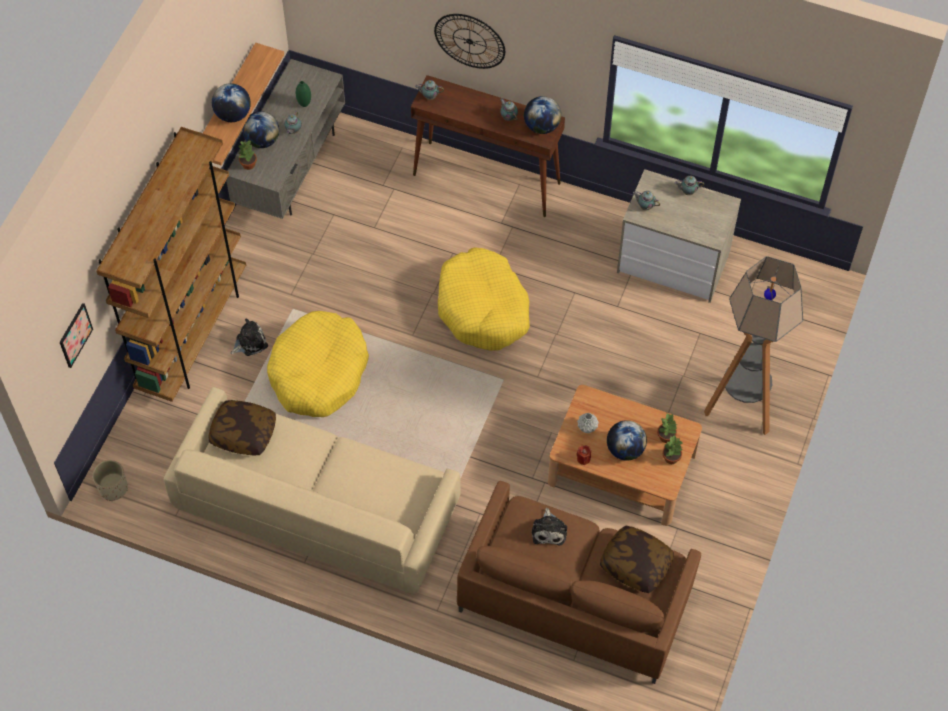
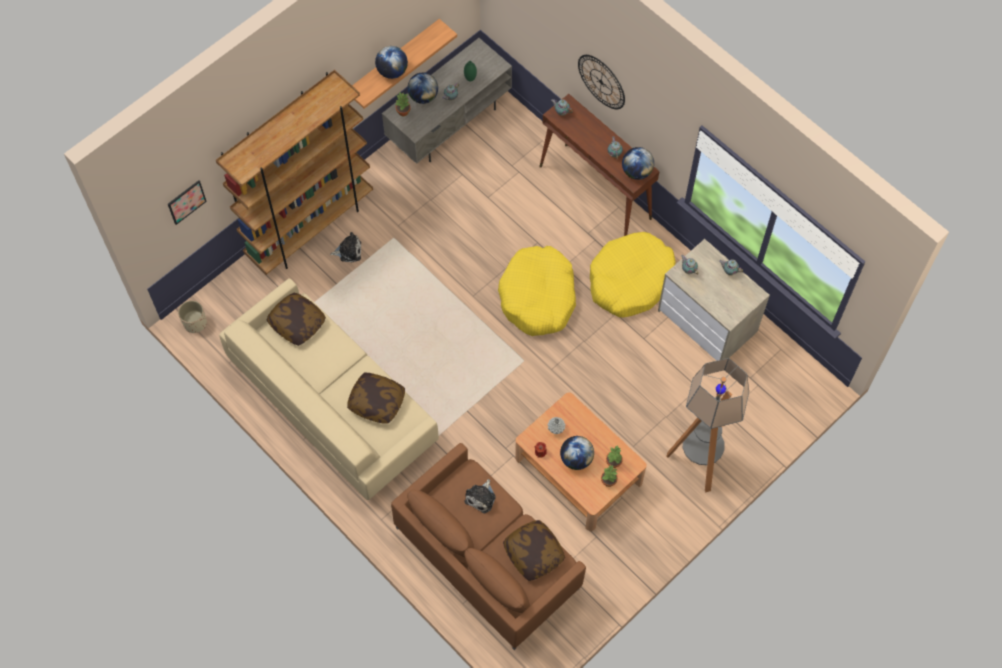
camera: 25 degrees right, 5 degrees up
yellow dog bed [267,311,369,417] -> yellow dog bed moved to [590,232,676,318]
none -> pillow [347,372,405,424]

